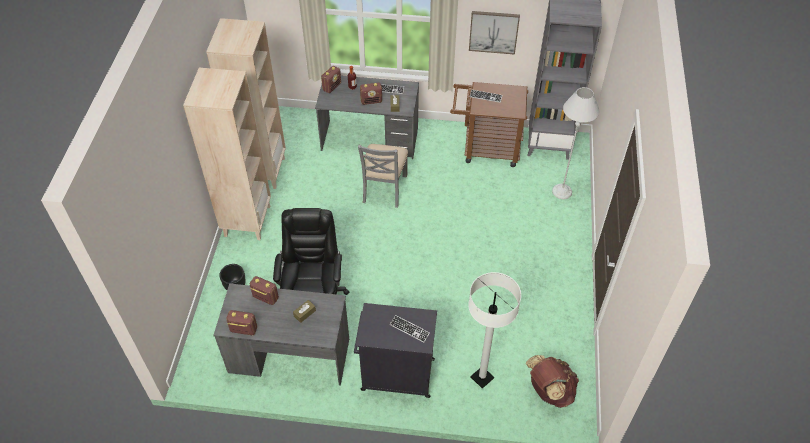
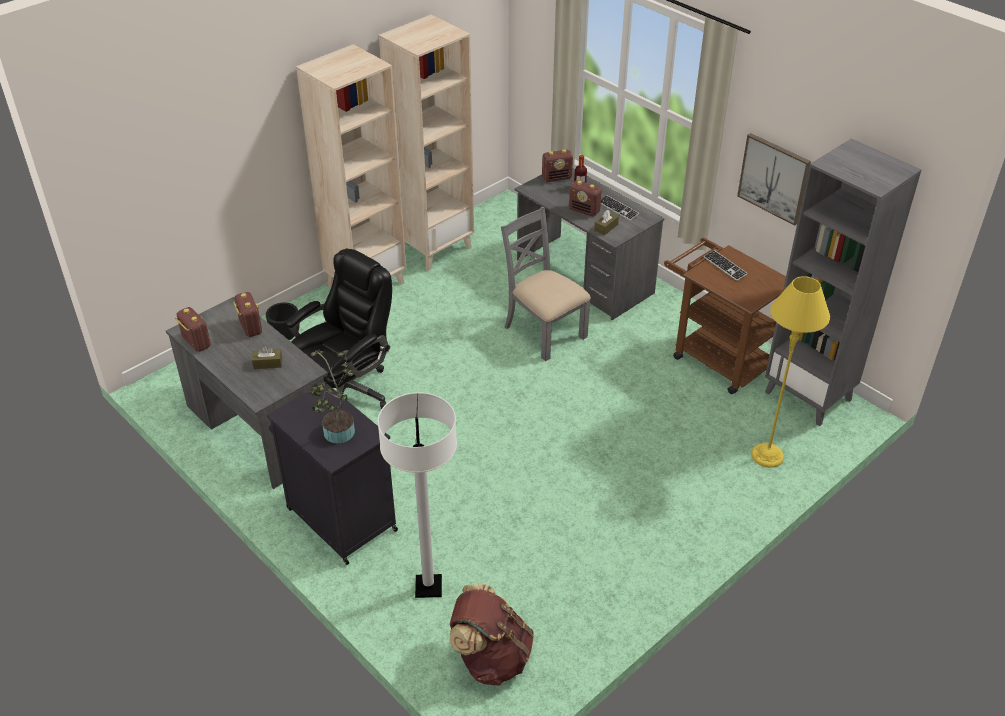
camera: 40 degrees right, 10 degrees down
grey chair [358,144,408,208] -> grey chair turned 90 degrees clockwise [501,207,591,361]
keyboard [390,315,430,342] -> potted plant [310,350,355,443]
grey floor lamp [552,87,599,199] -> yellow floor lamp [751,276,830,468]

